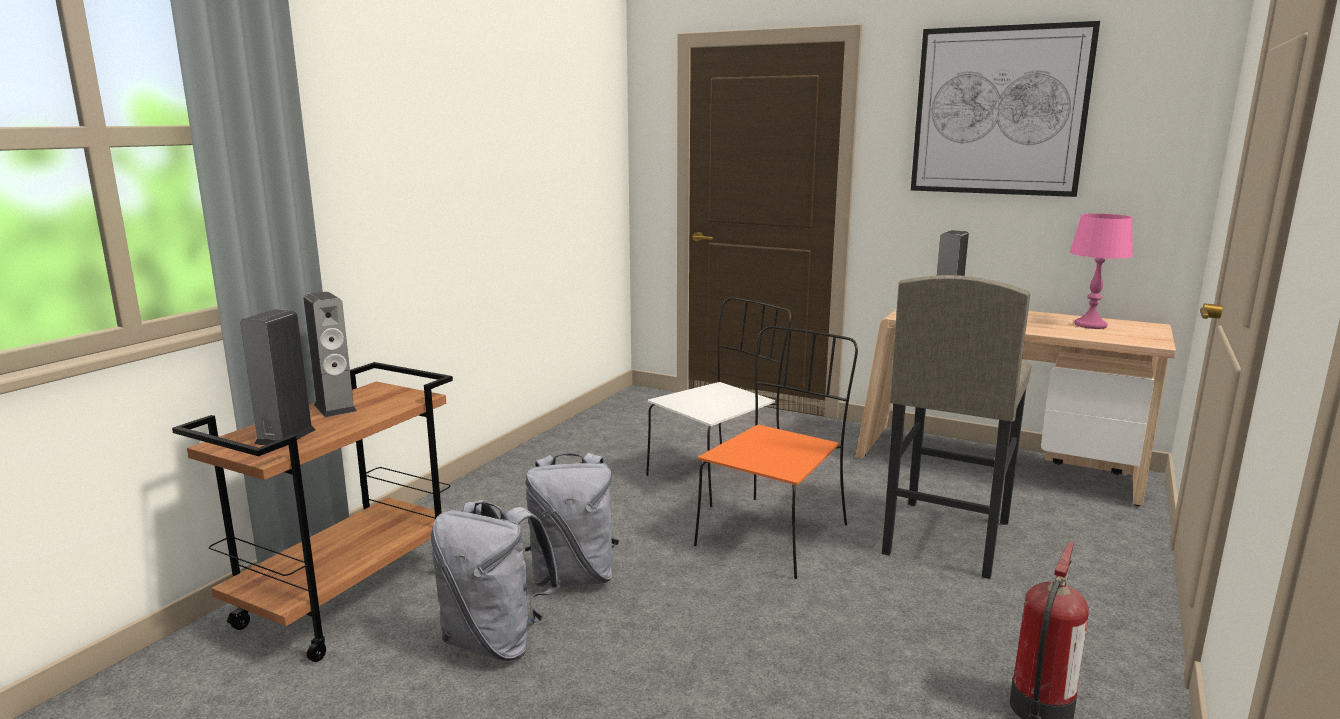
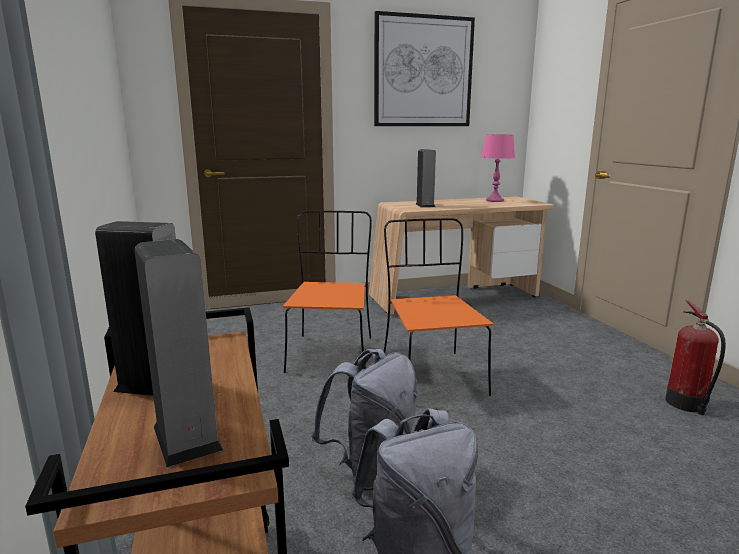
camera: 45 degrees left, 0 degrees up
white chair [646,297,792,507] -> orange chair [283,211,372,373]
grey stool [882,275,1032,579] -> none

